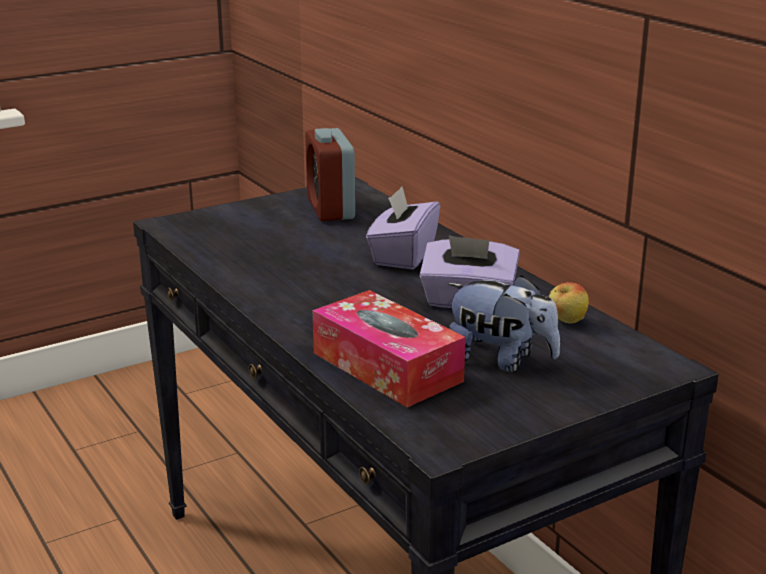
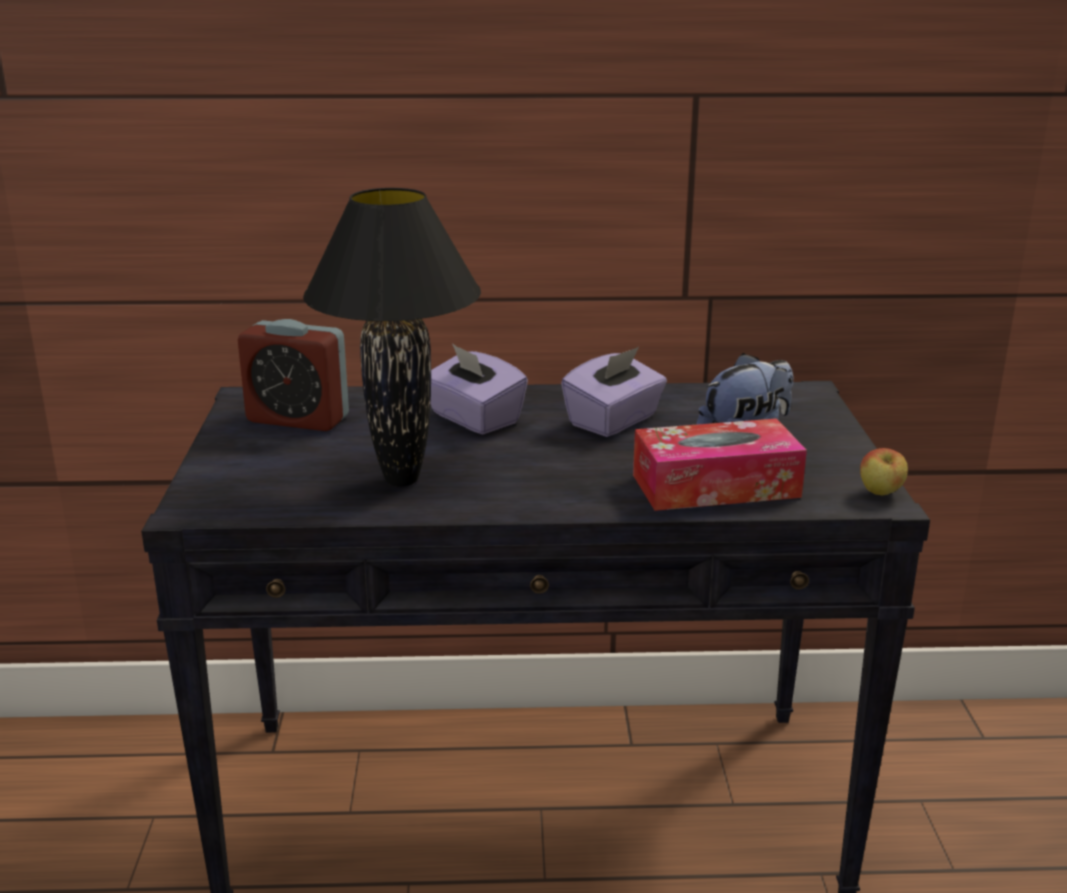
camera: 60 degrees left, 0 degrees up
apple [549,282,589,324] -> apple moved to [860,448,908,495]
none -> black table lamp [303,188,481,487]

